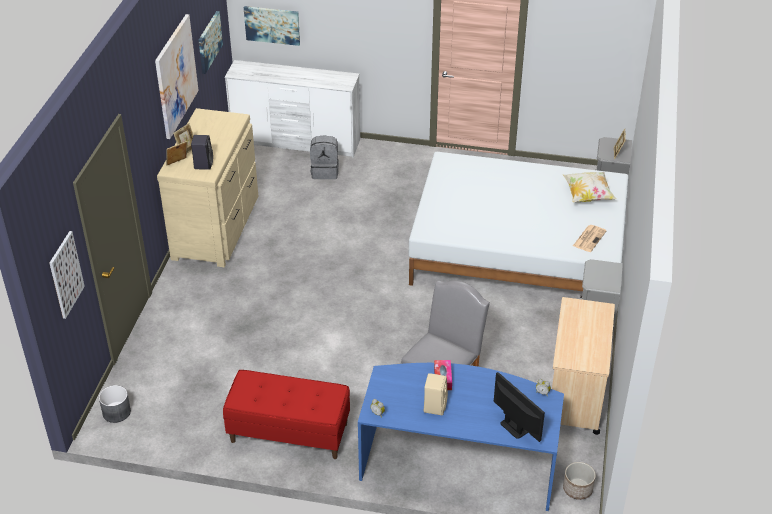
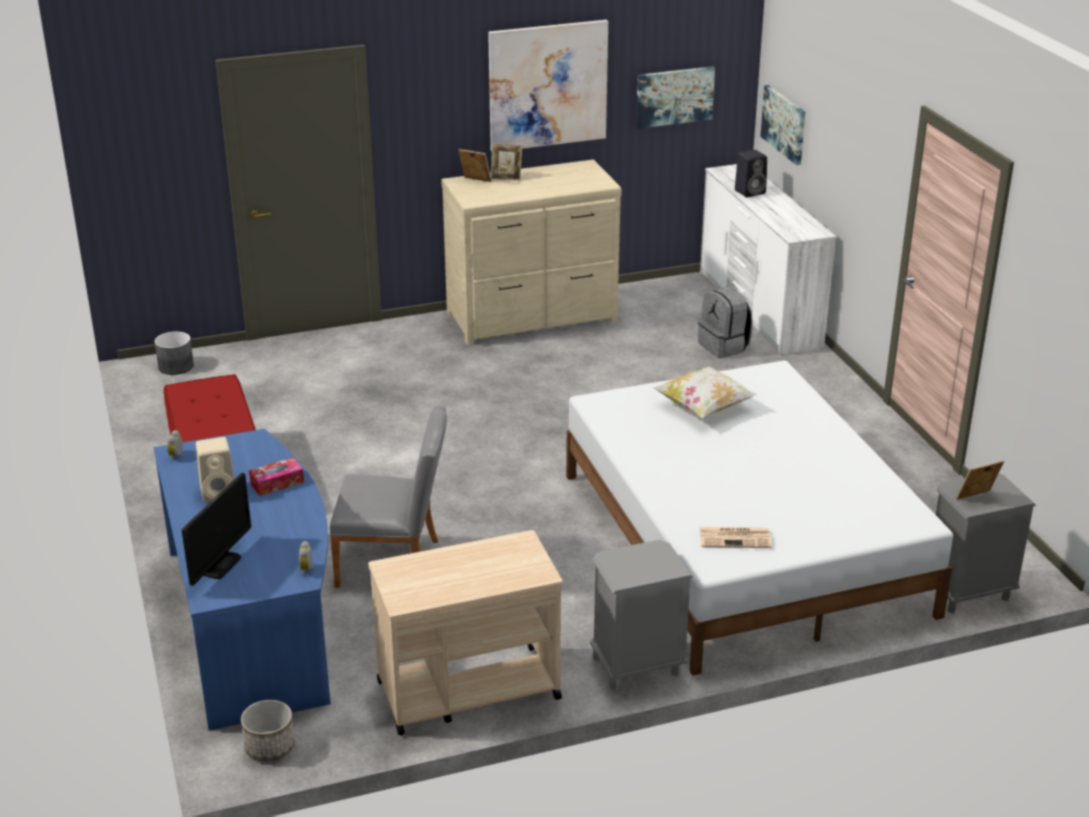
camera: 60 degrees right, 10 degrees down
picture [49,231,85,319] -> none
black speaker [191,135,213,170] -> black speaker moved to [735,150,767,197]
pillow [563,172,617,202] -> pillow moved to [654,366,757,418]

